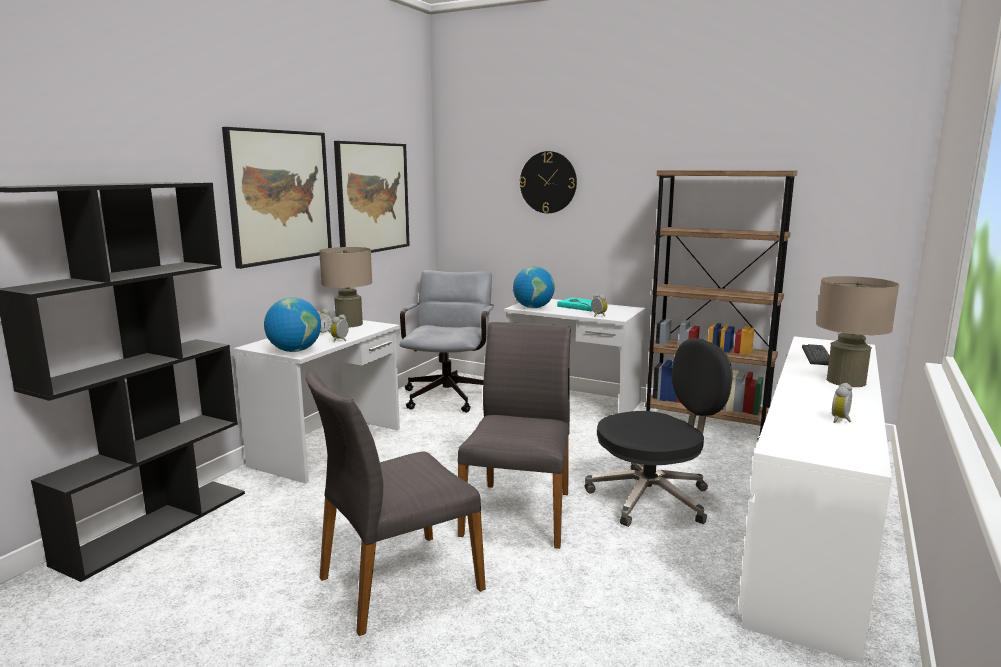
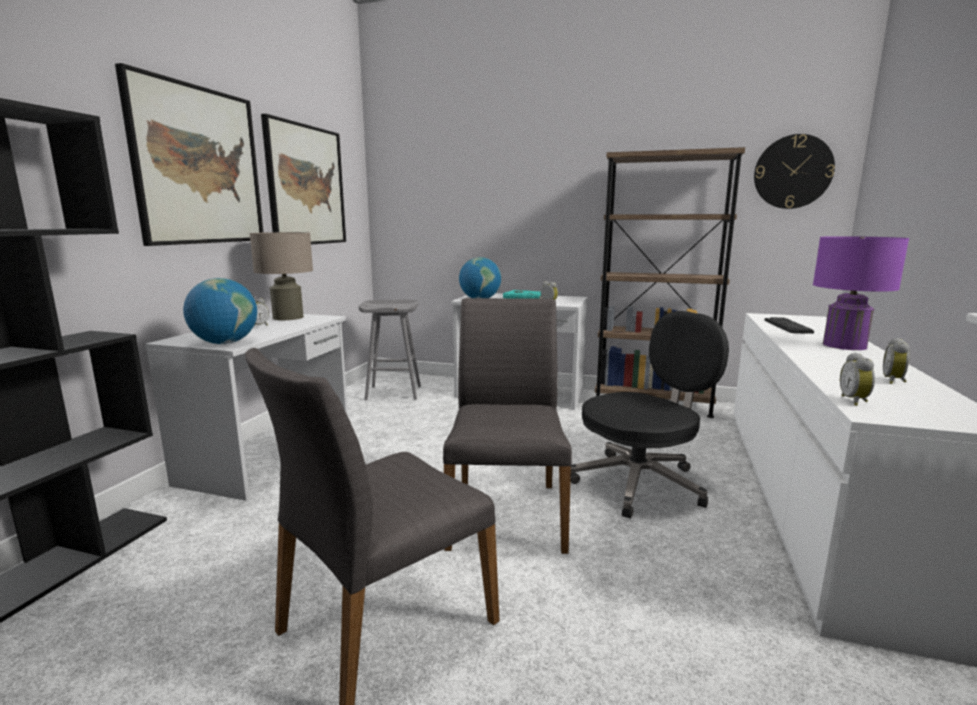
camera: 10 degrees left, 0 degrees up
alarm clock [330,315,349,342] -> alarm clock moved to [840,352,875,406]
grey office chair [399,270,494,412] -> grey stool [358,300,421,400]
wall clock [520,151,577,213] -> wall clock moved to [754,134,835,209]
beige table lamp [816,276,899,387] -> purple table lamp [813,236,909,350]

